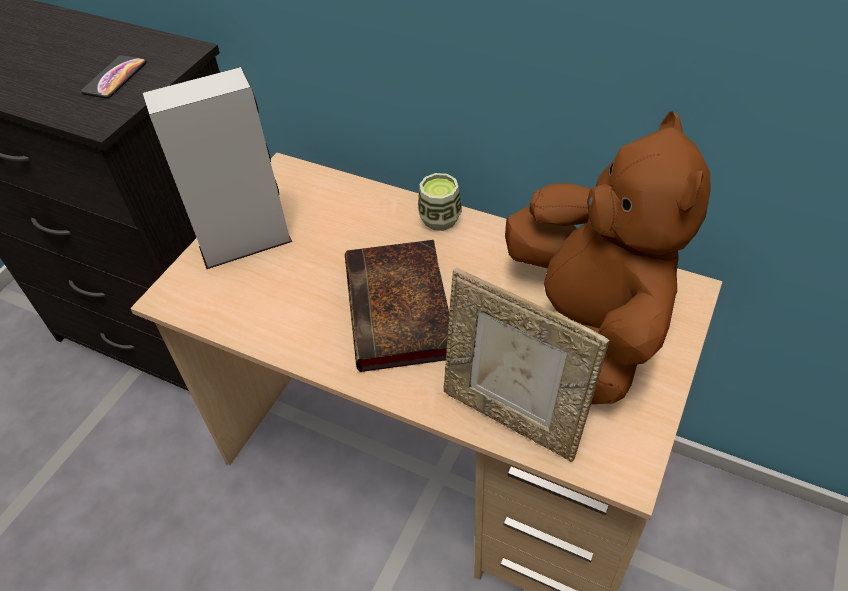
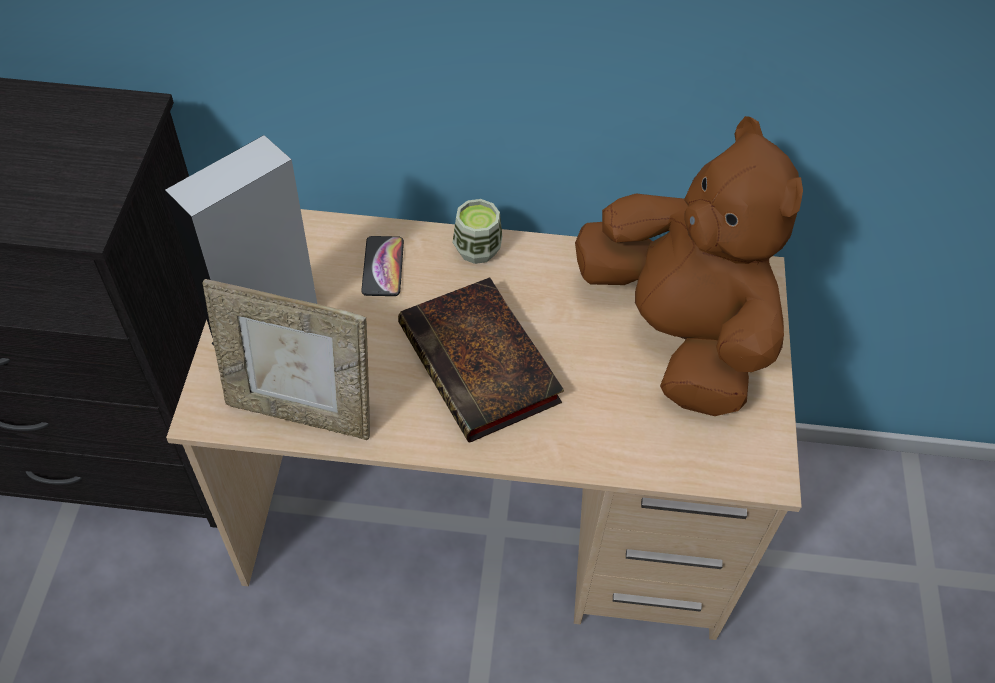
camera: 25 degrees left, 5 degrees up
phone [81,55,147,99] -> phone moved to [361,236,404,296]
picture frame [444,268,610,462] -> picture frame moved to [202,279,370,440]

